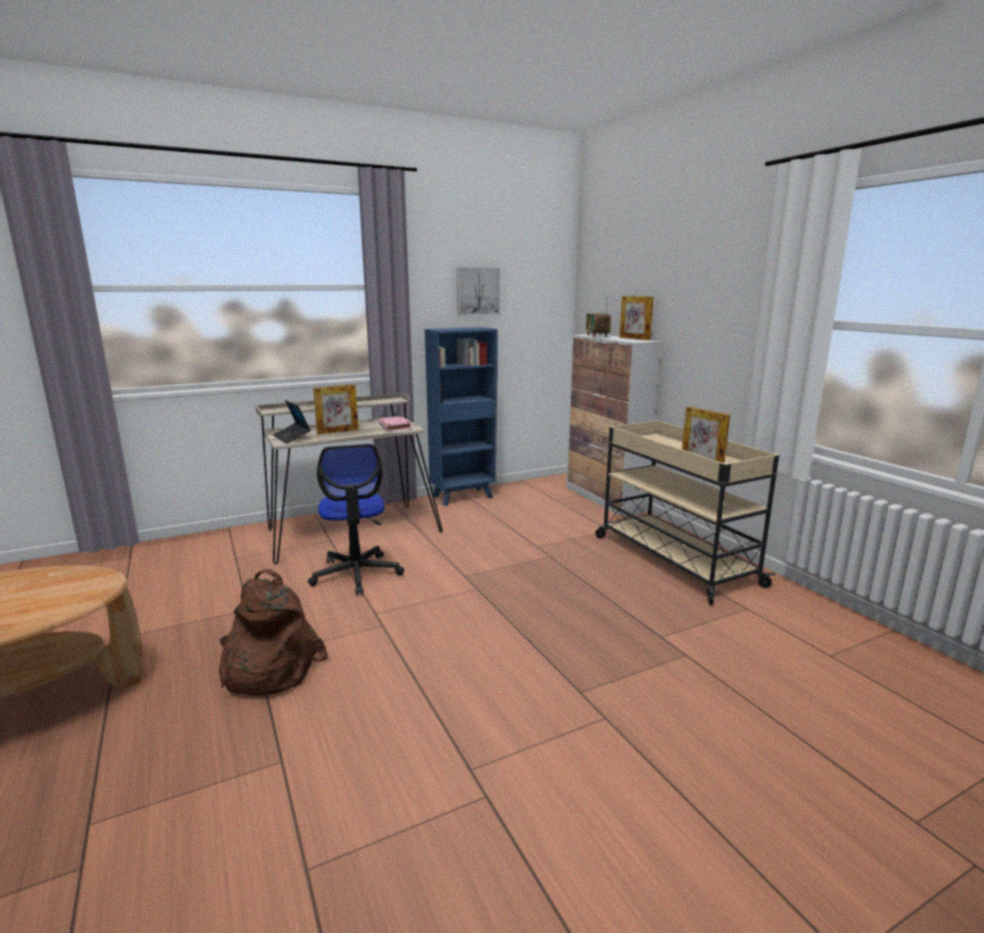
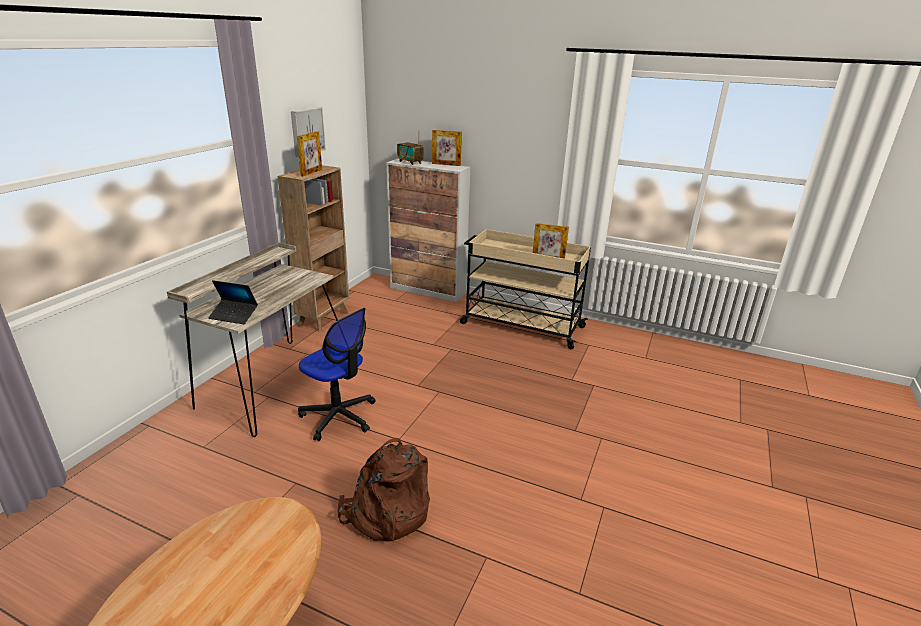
camera: 40 degrees left, 10 degrees up
picture frame [313,384,359,435] -> picture frame moved to [297,131,322,176]
pink book [378,416,411,431] -> none
blue bookcase [425,327,498,506] -> brown bookcase [278,165,349,332]

